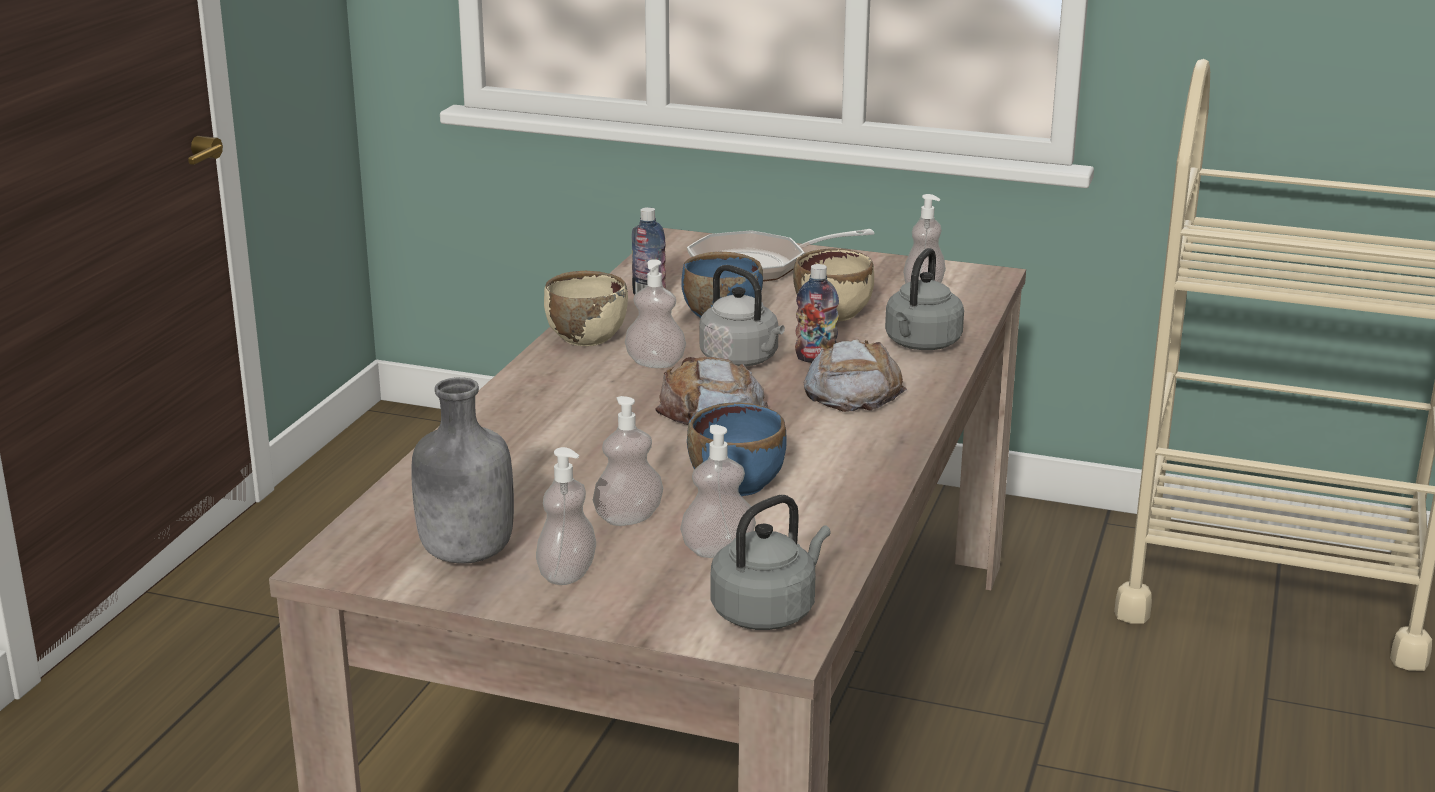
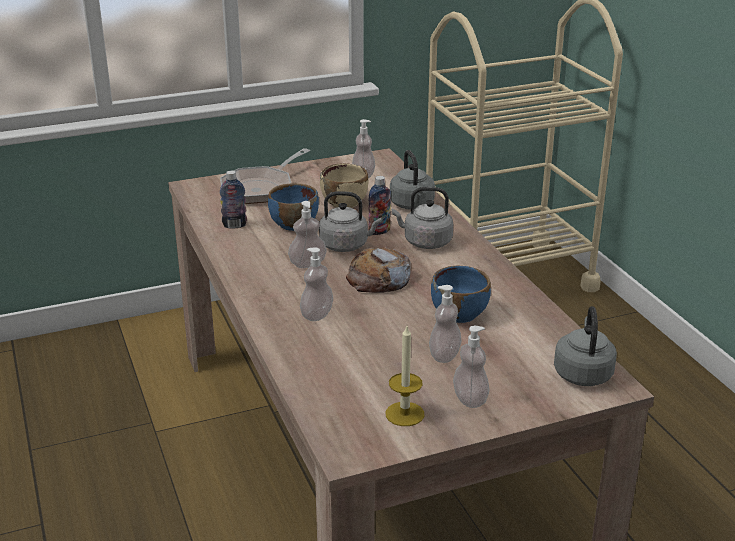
camera: 40 degrees left, 5 degrees up
grey bottle [411,377,514,564] -> candle [386,326,424,426]
beige bowl [544,271,628,346] -> none
soap dispenser [680,424,756,558] -> soap dispenser moved to [300,248,333,321]
bread [803,339,907,412] -> grey kettle [392,187,453,249]

